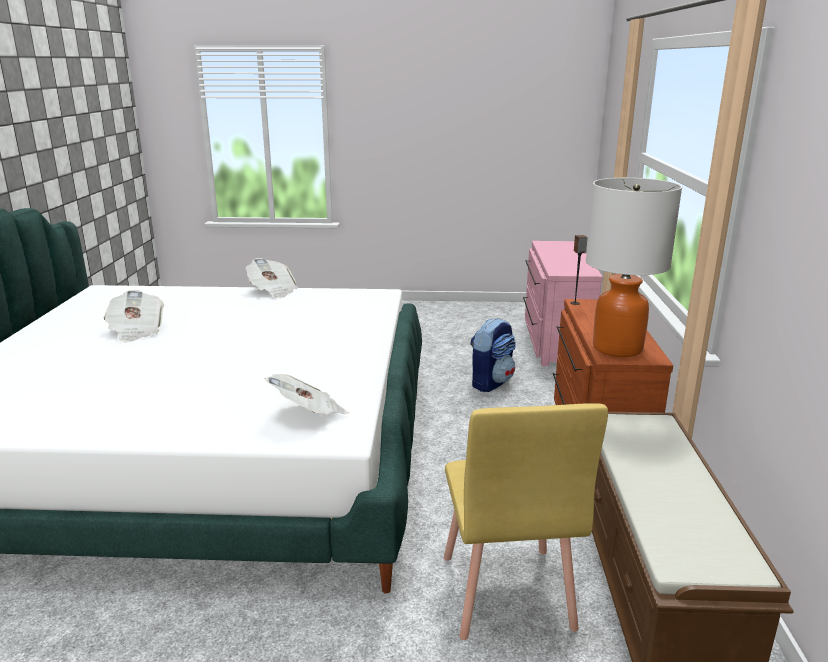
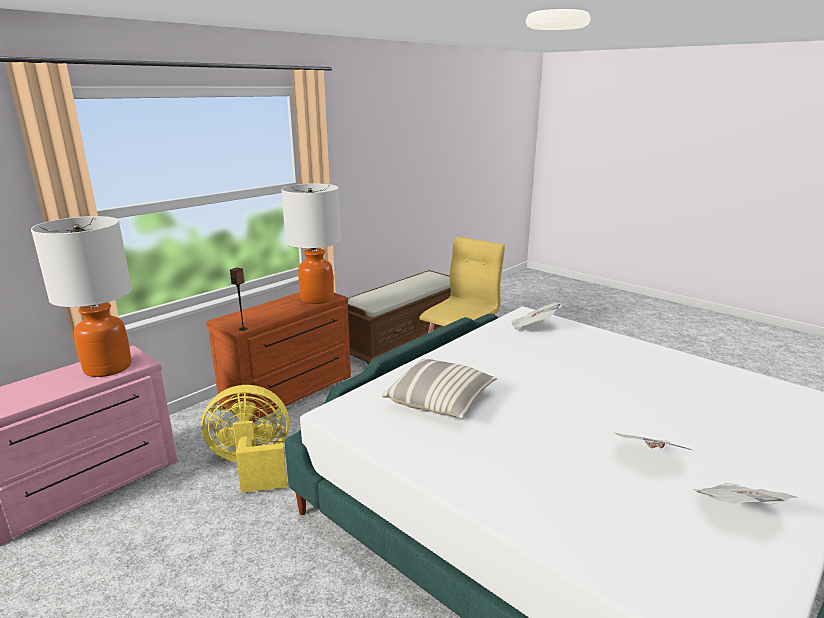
camera: 140 degrees left, 0 degrees up
newspaper [246,258,298,298] -> newspaper moved to [695,483,798,504]
backpack [470,318,516,392] -> yellow fan [201,385,289,493]
none -> table lamp [31,216,132,377]
none -> pillow [382,359,497,418]

